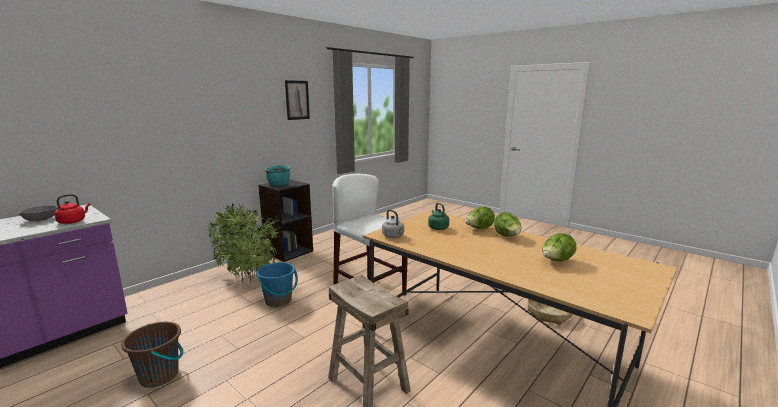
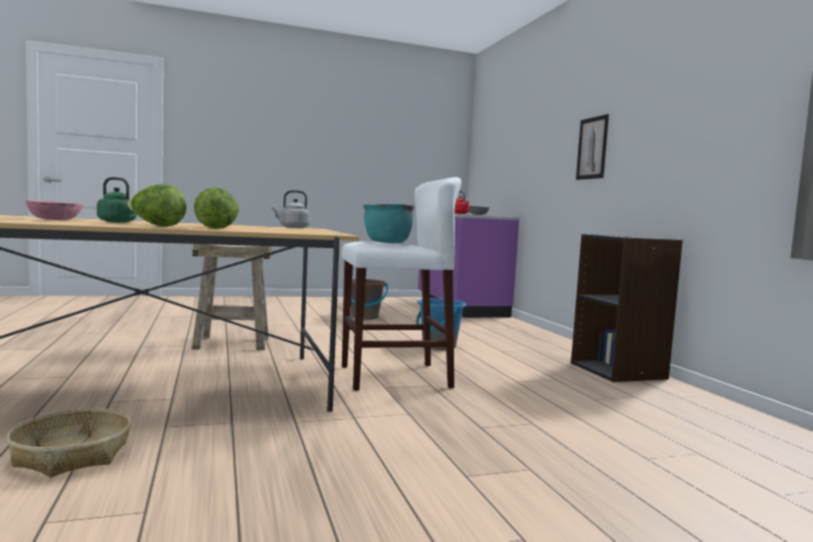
camera: 120 degrees right, 10 degrees down
potted plant [205,201,280,281] -> none
turquoise cooking pot [265,165,290,186] -> turquoise cooking pot moved to [363,204,415,243]
picture [285,80,310,120] -> picture moved to [576,114,609,180]
green kettle [428,203,449,230] -> green kettle moved to [97,177,137,223]
lettuce [542,233,577,262] -> pink bowl [25,200,83,220]

